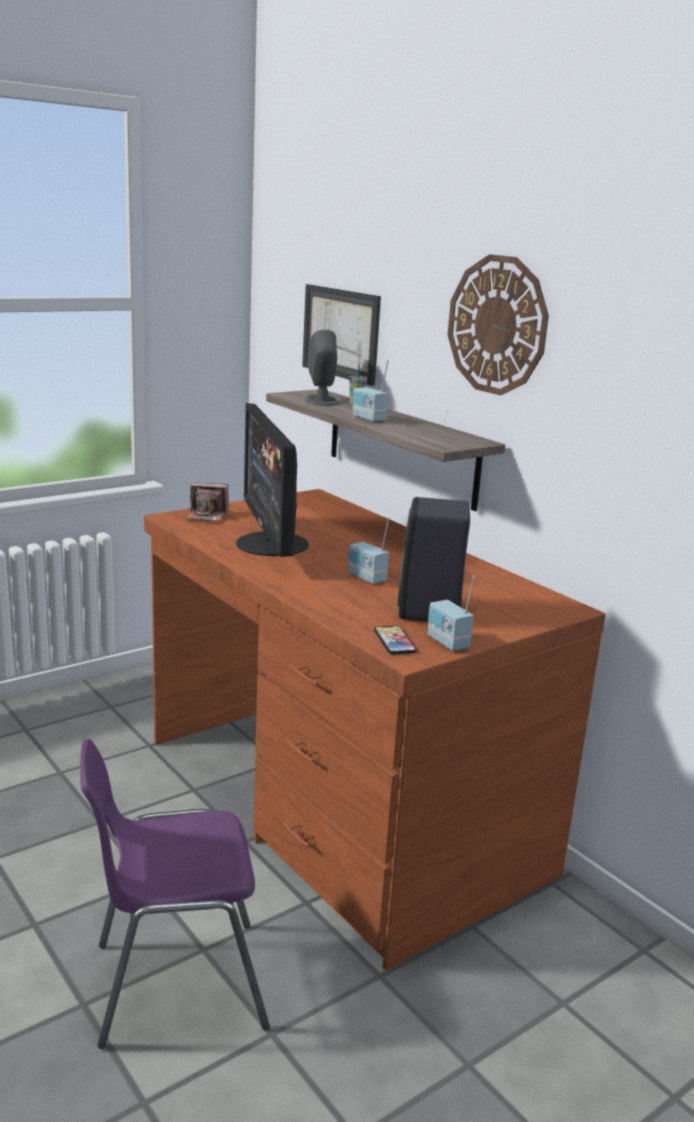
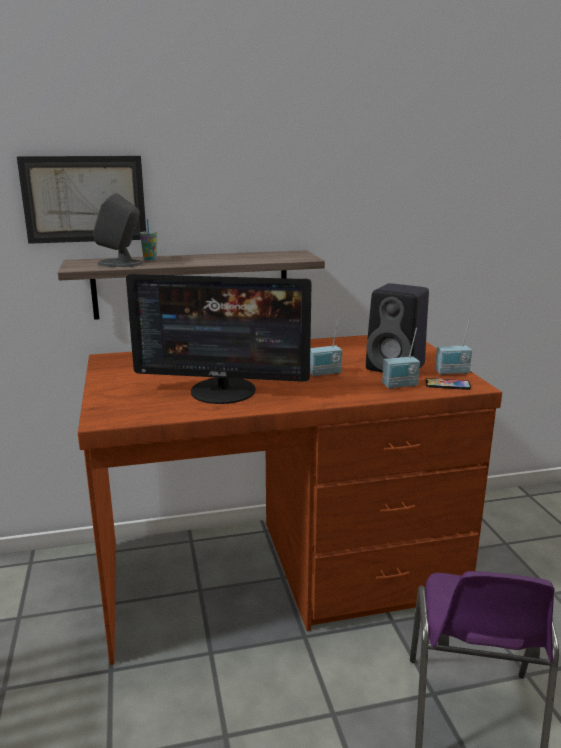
camera: 65 degrees left, 0 degrees up
camera [186,482,229,522] -> none
radio [352,360,389,422] -> radio moved to [382,328,420,389]
wall clock [448,254,549,395] -> none

